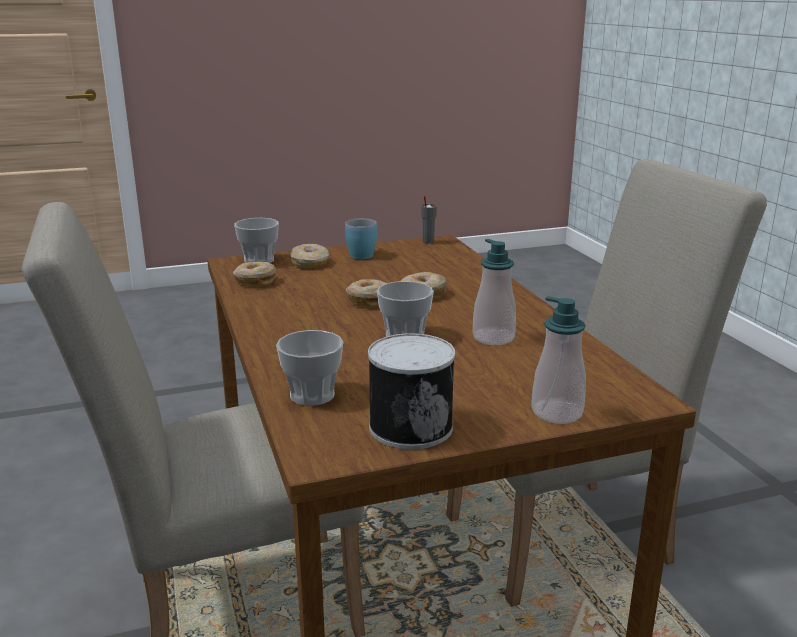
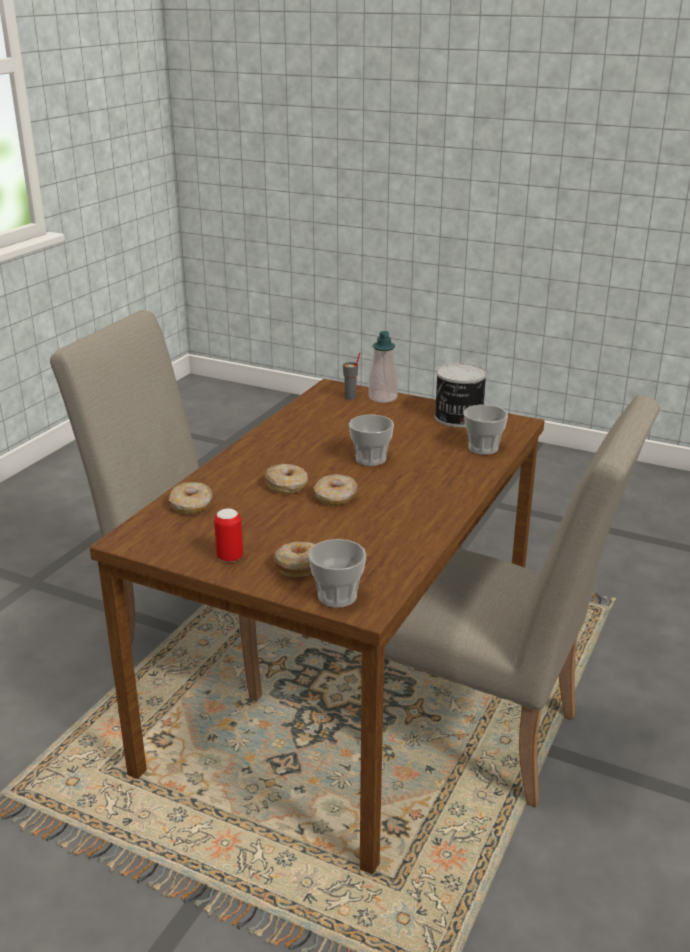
camera: 135 degrees left, 5 degrees up
donut [233,261,276,287] -> donut moved to [169,482,213,515]
blue mug [345,218,377,259] -> can [214,508,243,562]
grey cup [421,196,437,243] -> grey cup moved to [343,353,360,400]
soap dispenser [473,239,516,345] -> none

